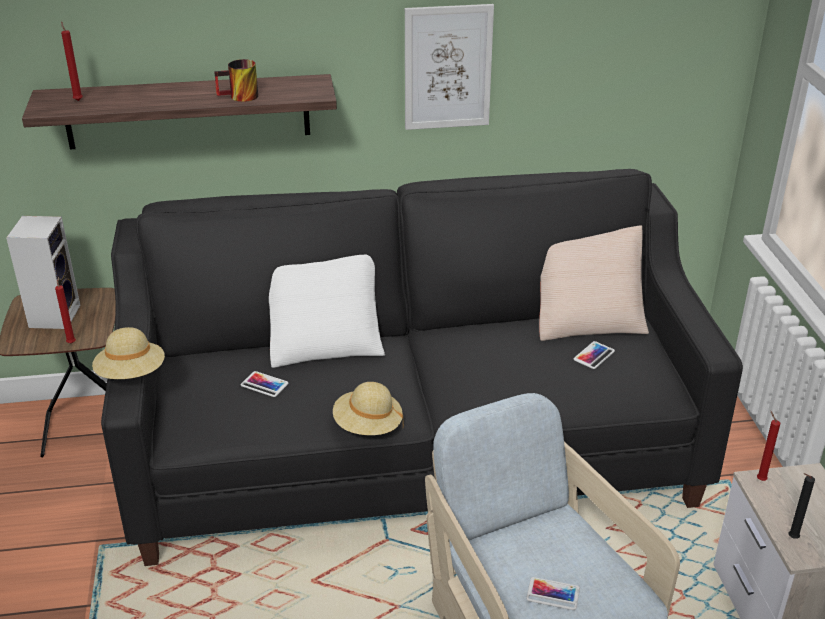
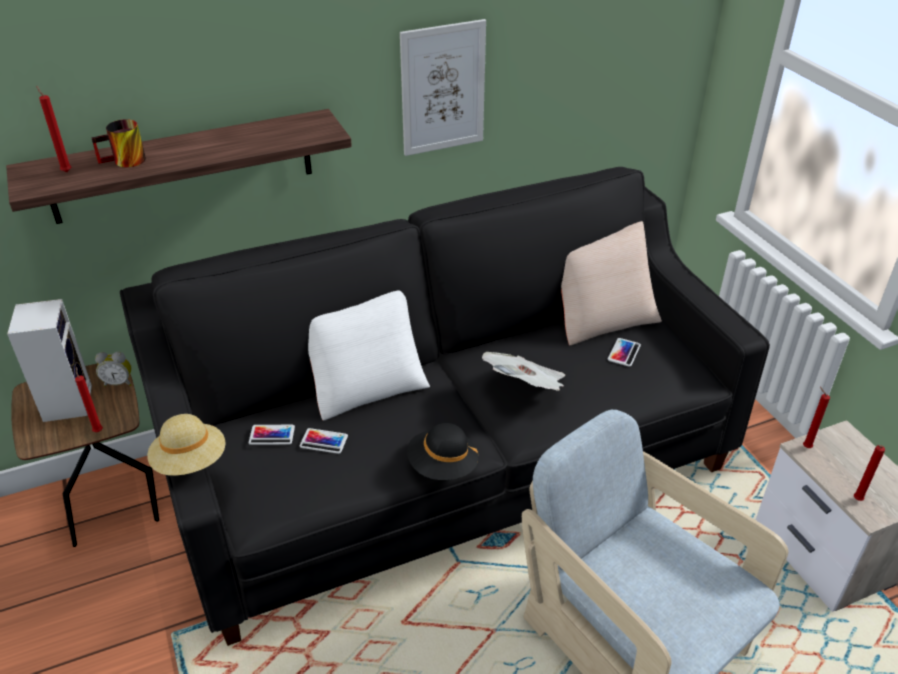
camera: 15 degrees left, 5 degrees up
mug [214,59,258,102] -> mug moved to [91,119,146,167]
beige hat [333,382,404,435] -> black hat [407,423,478,480]
phone [526,577,580,610] -> phone moved to [249,425,295,445]
black candle [788,473,815,539] -> red candle [854,445,885,501]
none -> alarm clock [95,352,131,387]
none -> newspaper [482,352,565,391]

